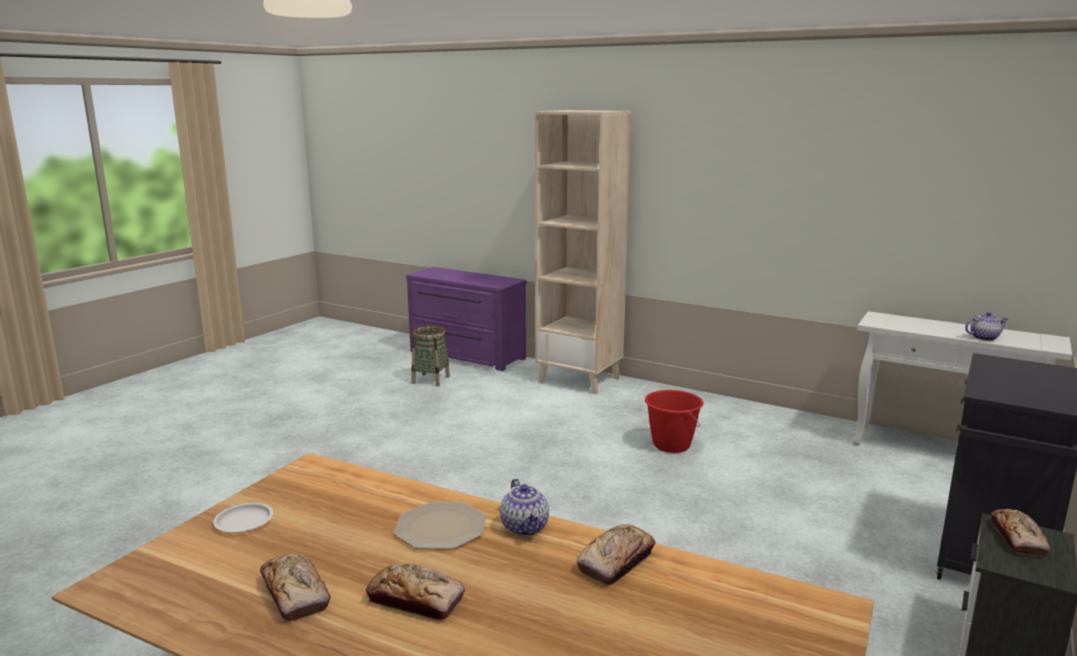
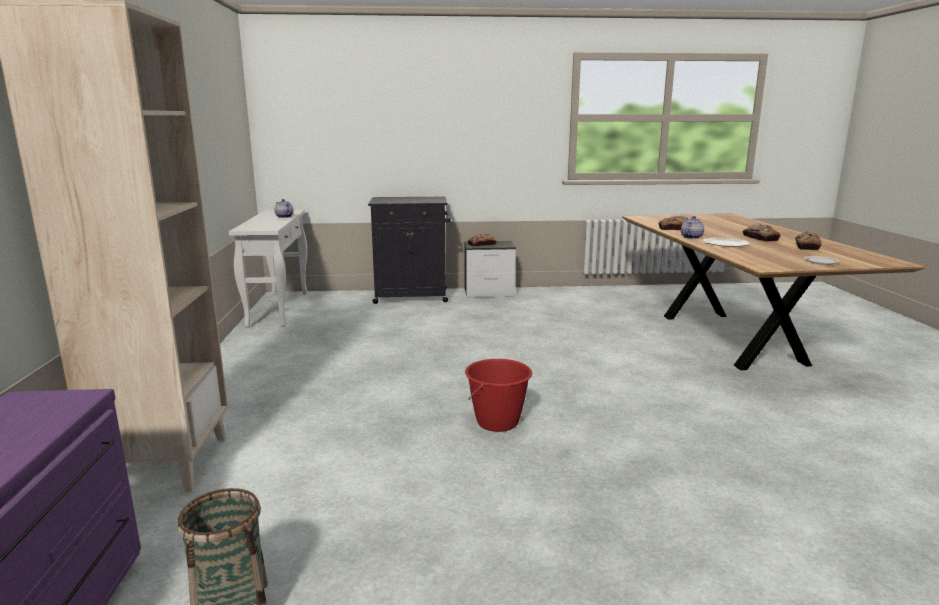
camera: 125 degrees left, 0 degrees up
red bucket [645,390,704,453] -> red bucket moved to [465,359,532,432]

